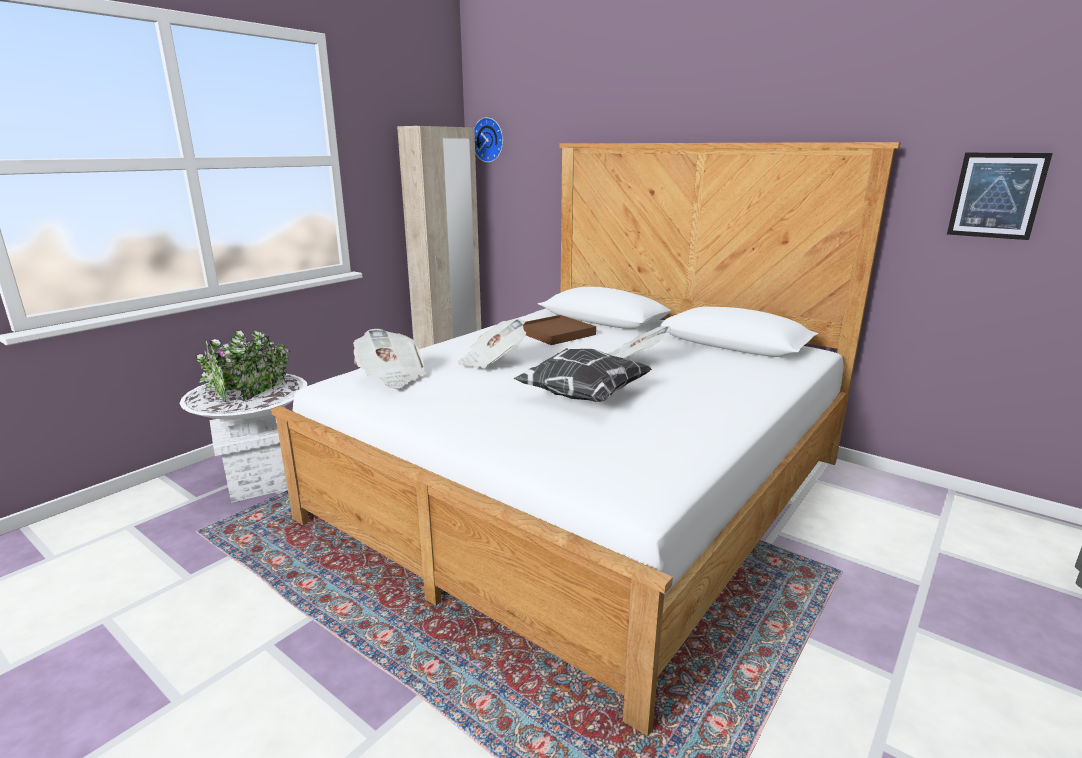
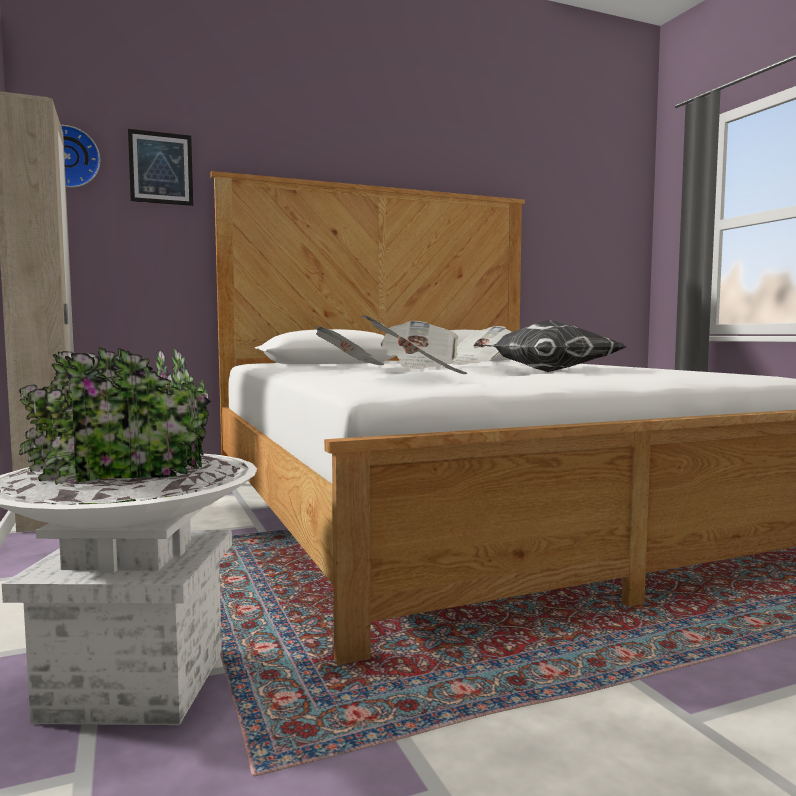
camera: 60 degrees left, 15 degrees down
brown tray [523,315,596,345] -> newspaper [314,327,384,365]
picture [947,153,1053,240] -> picture moved to [128,129,193,206]

